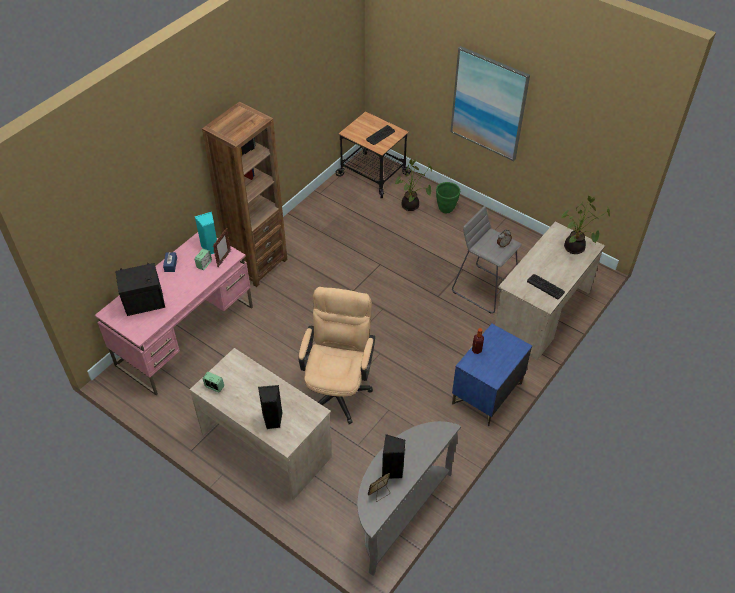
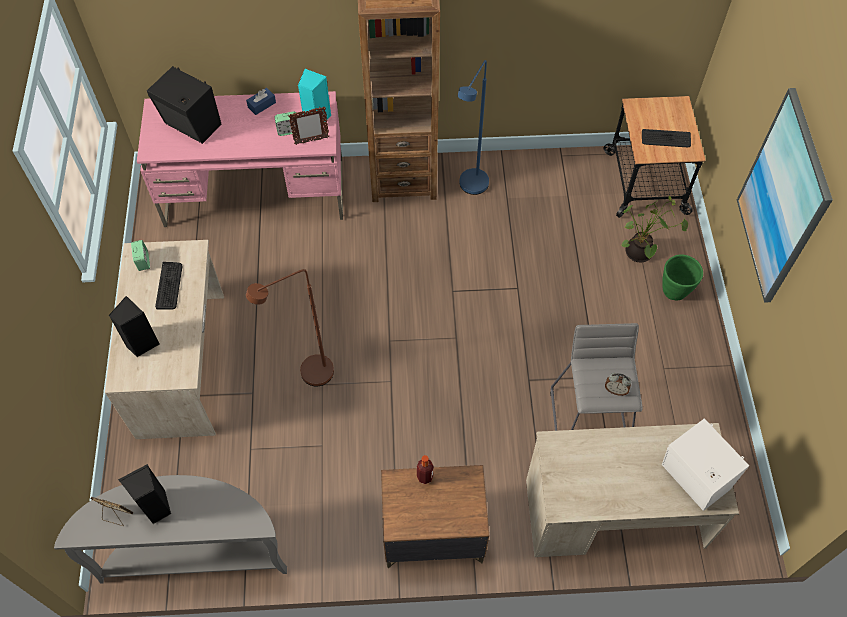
camera: 50 degrees right, 10 degrees up
beige office chair [298,287,375,424] -> brown floor lamp [246,269,334,386]
blue nightstand [452,324,532,426] -> brown nightstand [381,465,489,568]
keyboard [527,274,565,300] -> keyboard moved to [155,262,182,309]
potted plant [561,196,610,254] -> white speaker [662,418,749,511]
none -> blue floor lamp [458,60,489,195]

